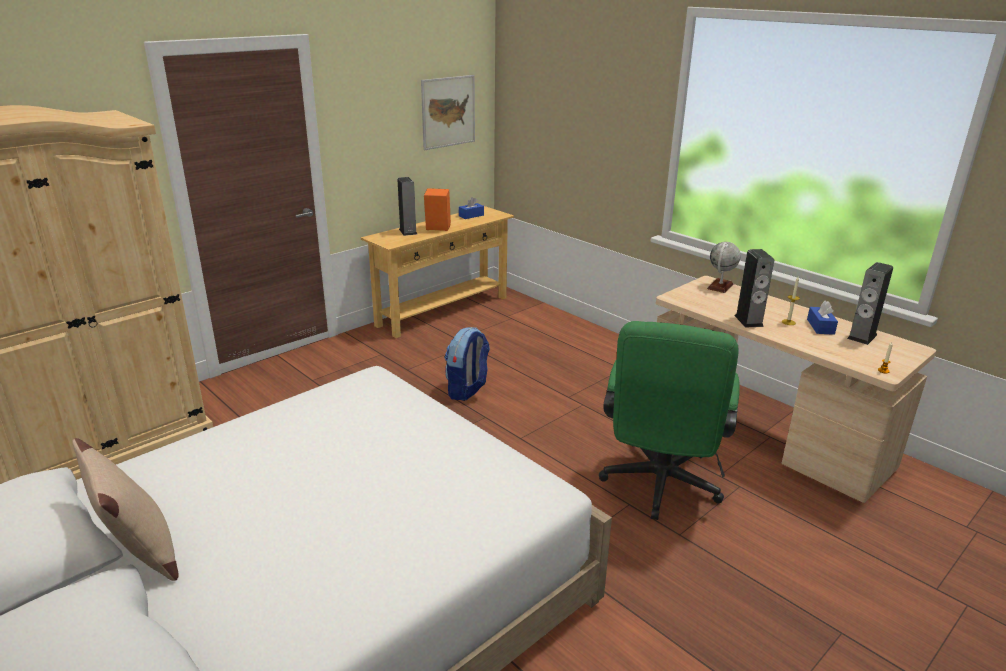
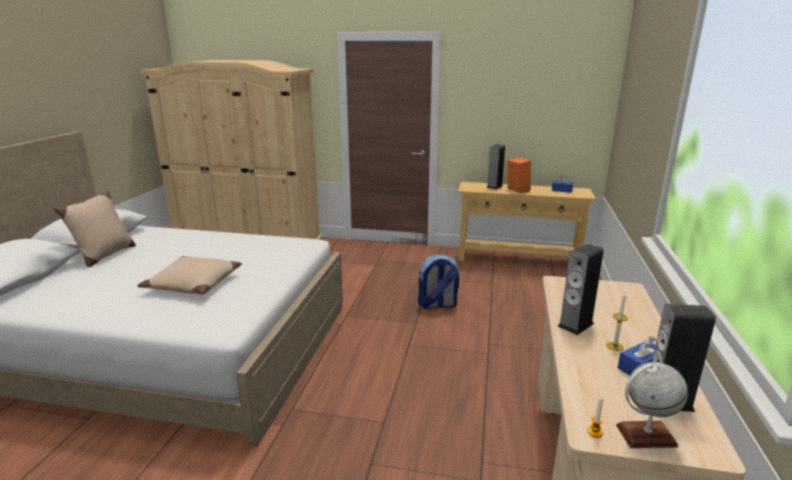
camera: 55 degrees right, 5 degrees down
picture [421,75,475,150] -> none
green office chair [599,321,740,520] -> none
globe [707,242,741,293] -> globe moved to [616,362,688,448]
none -> beige pillow [137,256,242,295]

